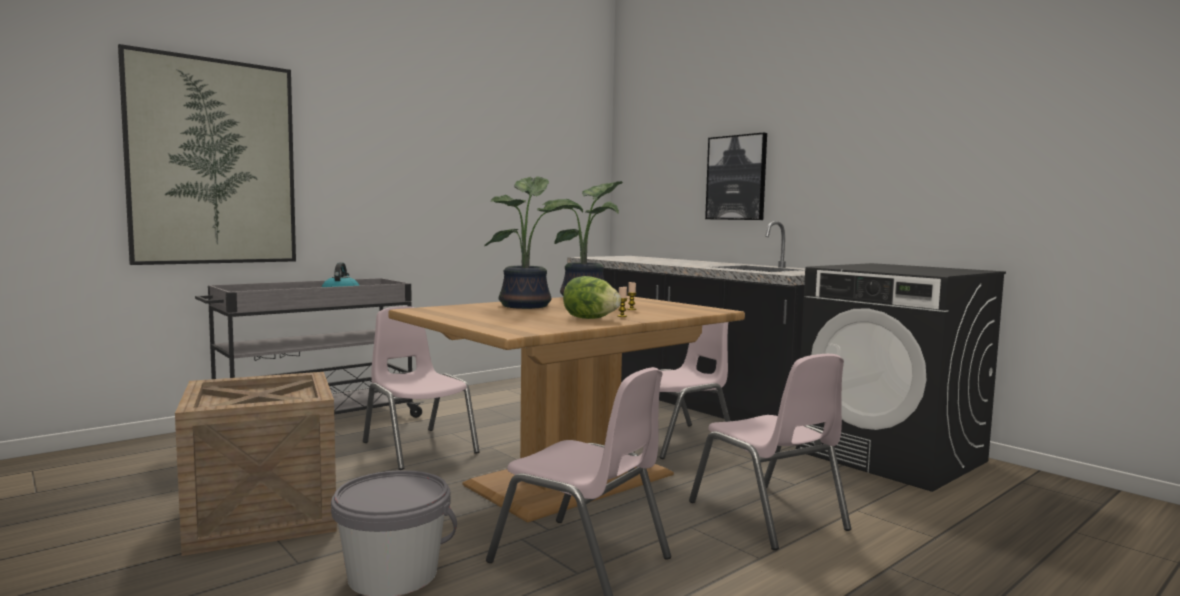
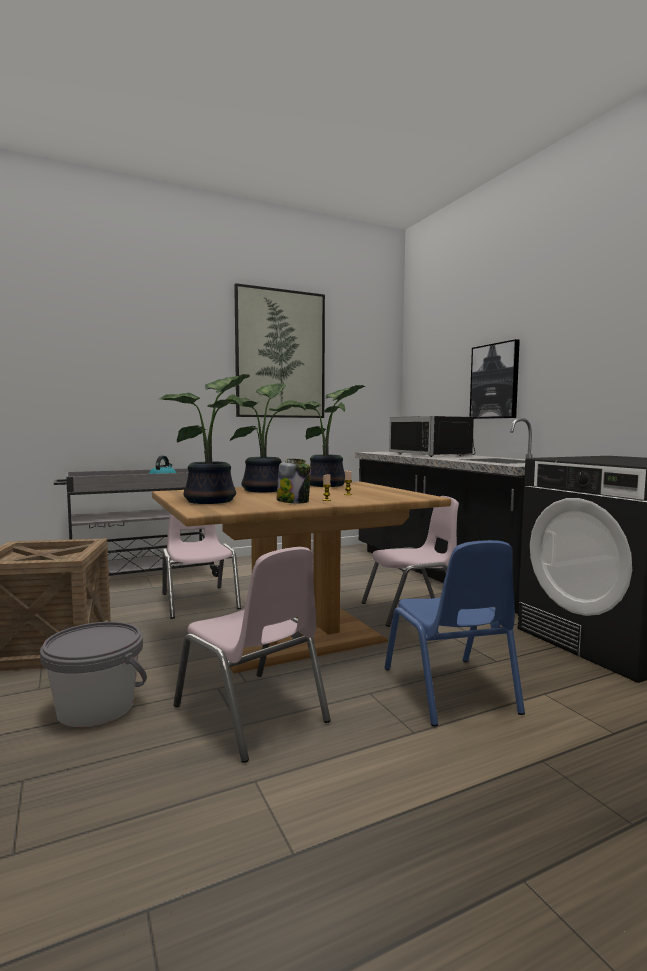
camera: 15 degrees right, 0 degrees up
picture [118,44,296,265] -> picture moved to [234,283,325,418]
lettuce [563,276,621,319] -> jar [276,459,311,503]
pink chair [689,354,851,550] -> blue chair [384,540,525,727]
none -> potted plant [159,374,250,504]
none -> black microwave [389,416,475,457]

